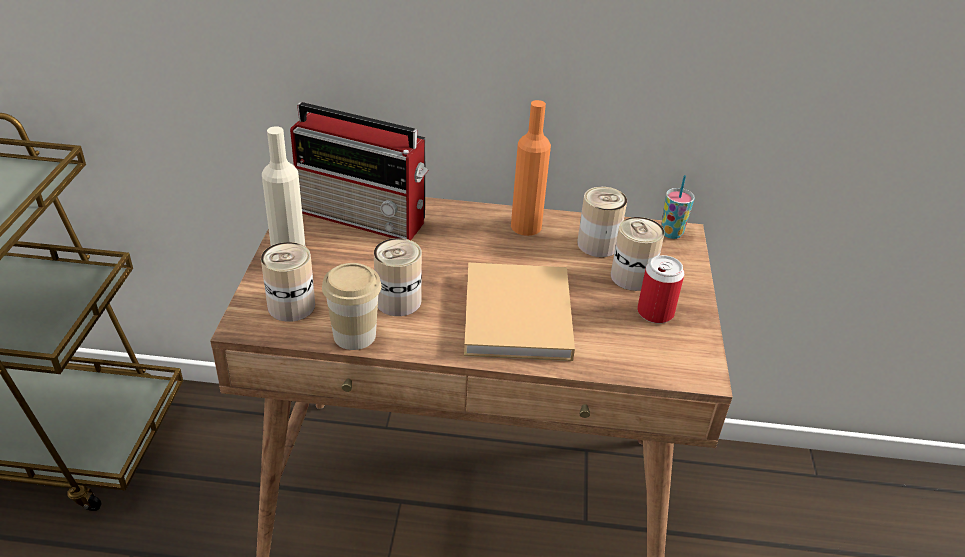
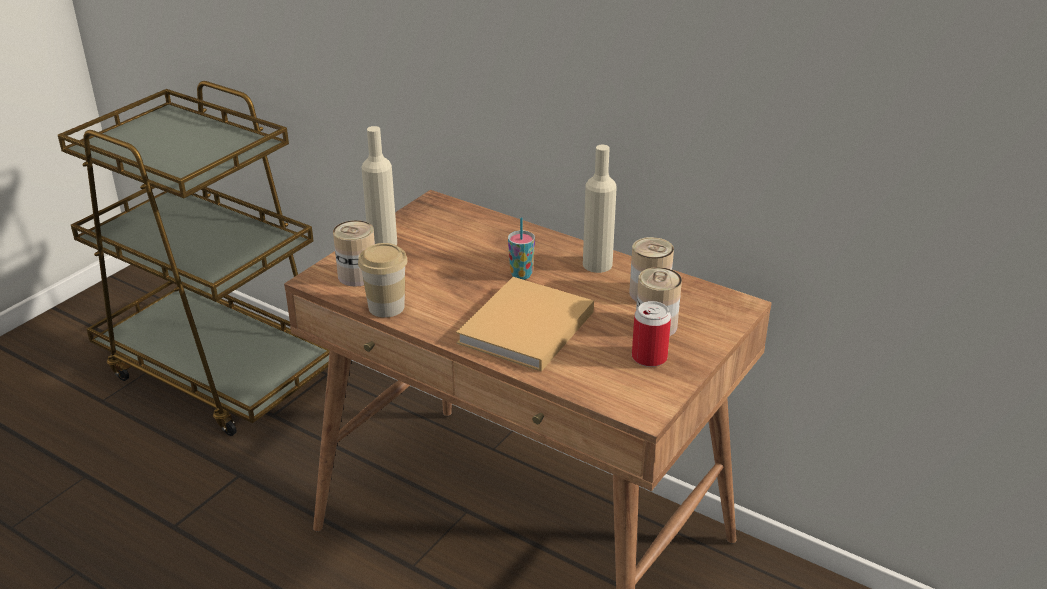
camera: 30 degrees right, 5 degrees down
radio [290,102,428,240] -> none
can [374,238,422,316] -> none
orange bottle [511,100,551,236] -> beige bottle [583,145,617,273]
cup [661,175,695,239] -> cup moved to [508,217,535,280]

